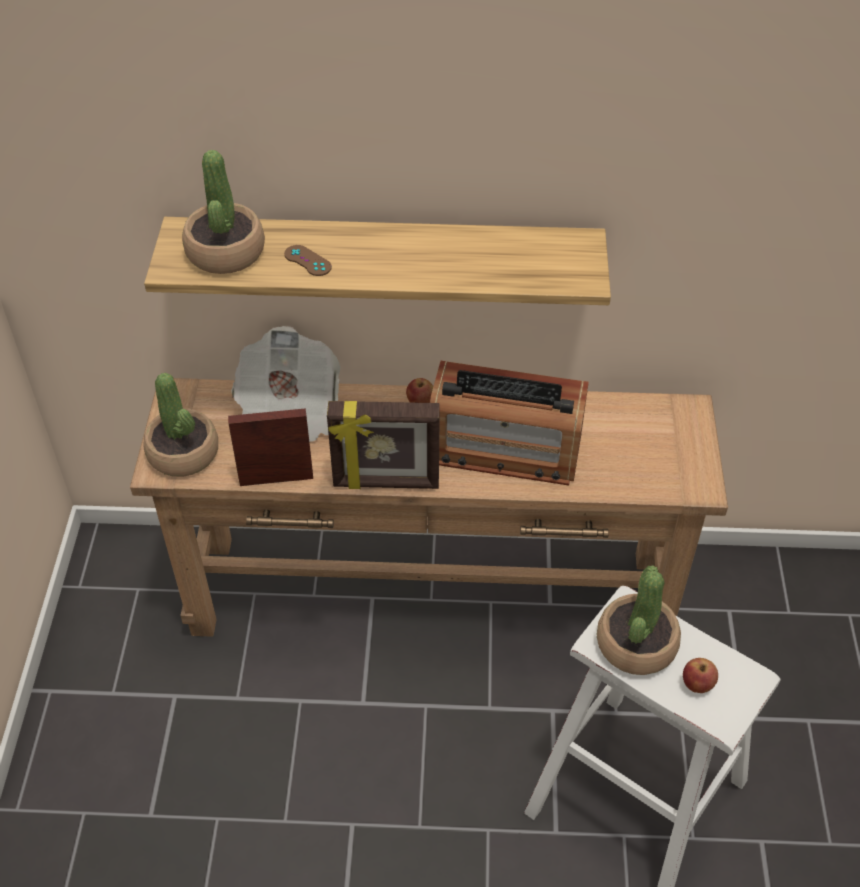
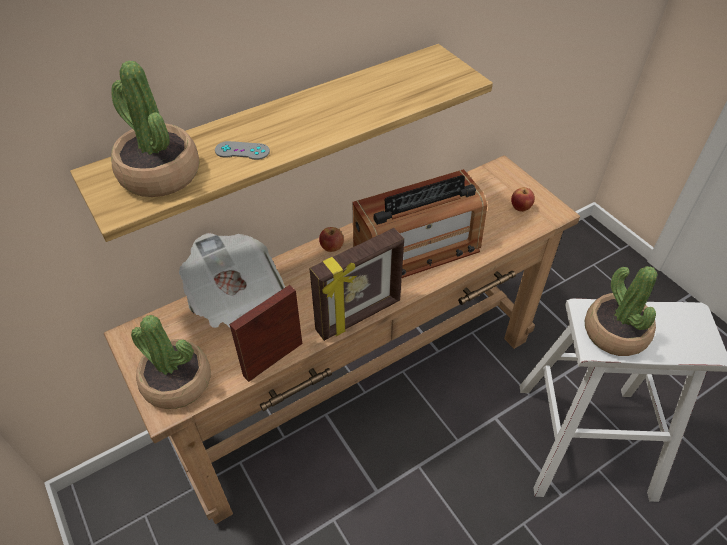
camera: 35 degrees left, 0 degrees up
brown game controller [284,245,332,276] -> grey game controller [215,141,270,160]
apple [683,658,718,693] -> apple moved to [511,187,535,212]

